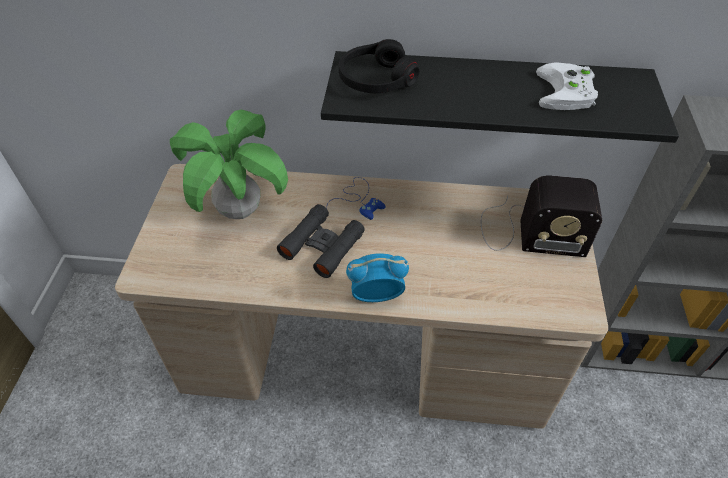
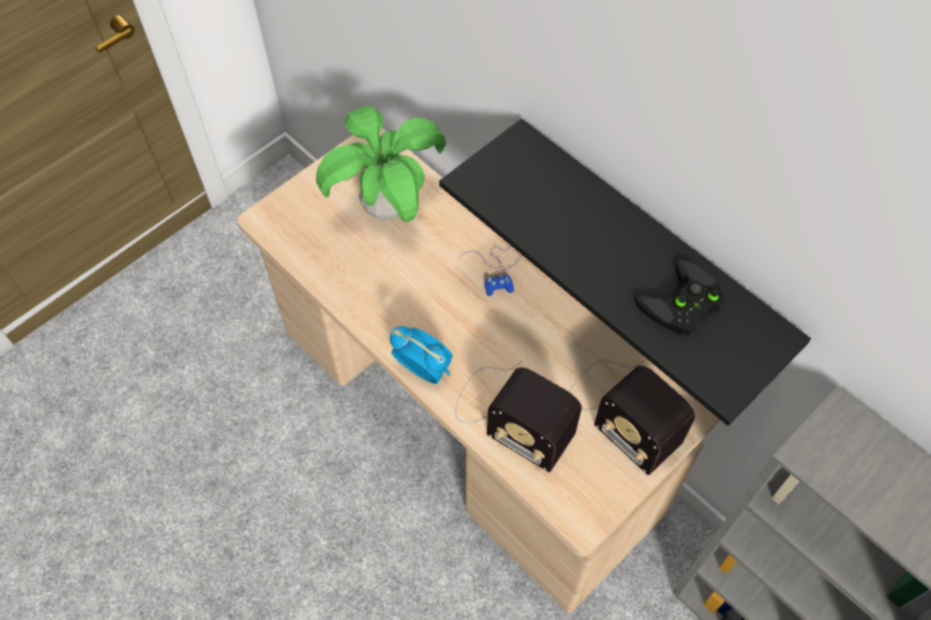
camera: 40 degrees right, 10 degrees up
black binoculars [277,204,365,278] -> none
black headphones [339,39,419,93] -> none
white game controller [536,62,598,110] -> black game controller [635,260,724,336]
none -> radio [455,360,582,472]

